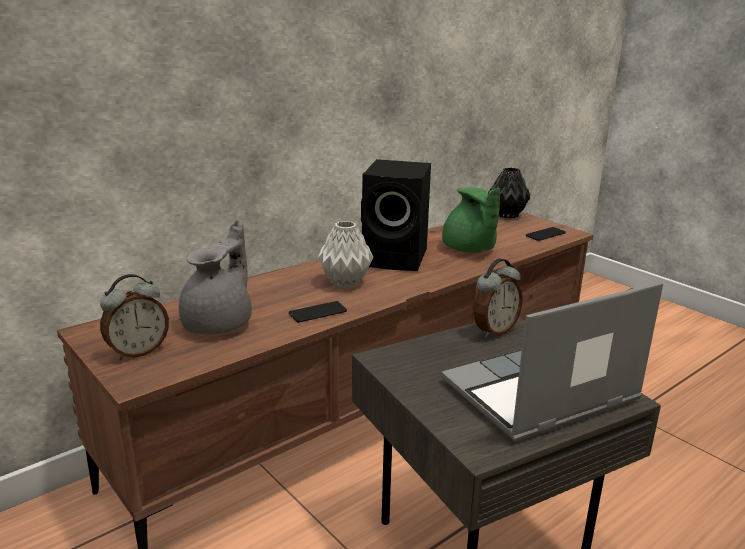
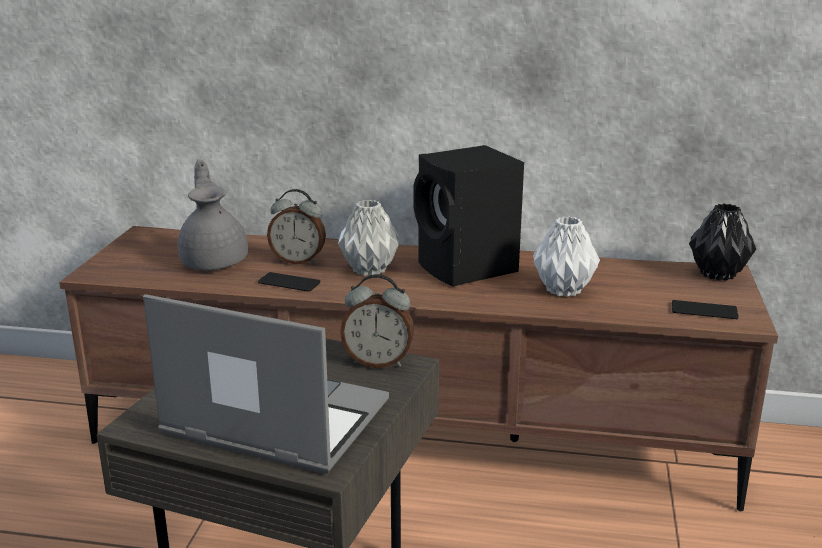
camera: 50 degrees right, 0 degrees up
alarm clock [100,274,169,360] -> alarm clock moved to [267,189,326,264]
grey teapot [179,219,252,334] -> grey teapot turned 90 degrees counterclockwise [178,160,248,270]
green teapot [442,187,500,253] -> white vase [533,216,600,297]

